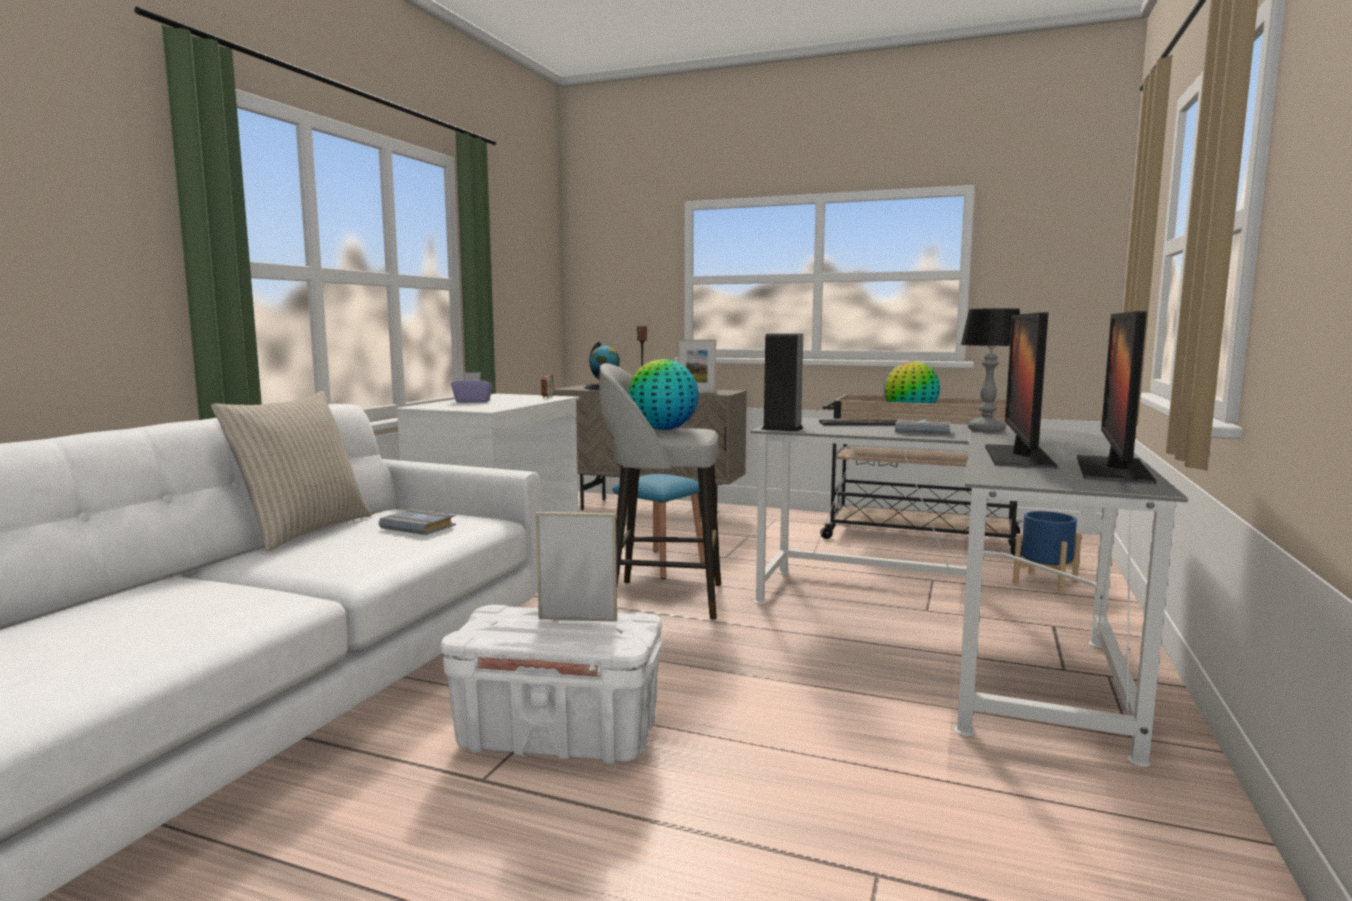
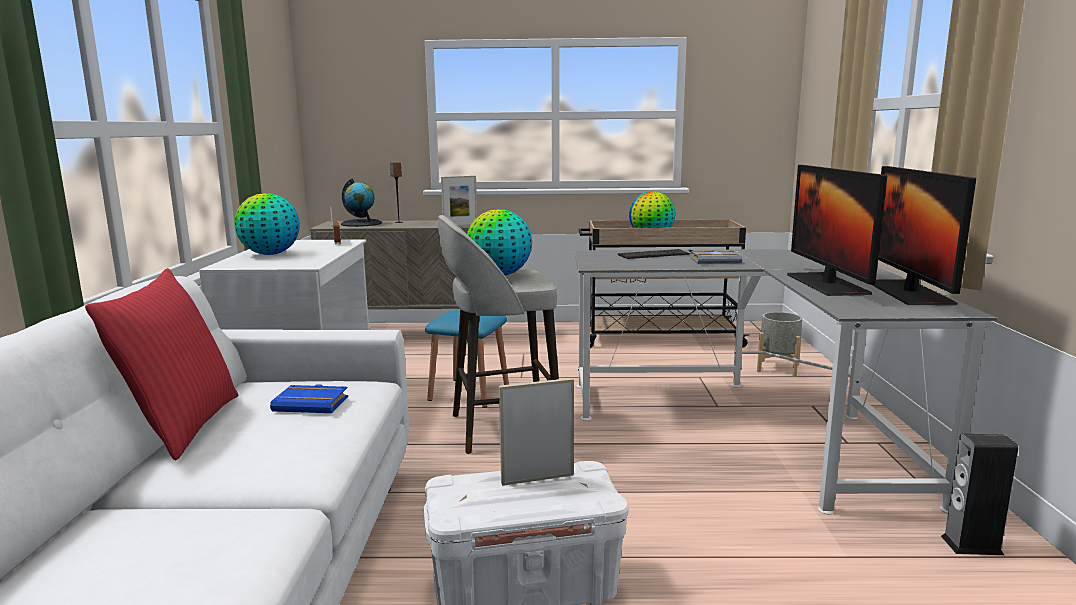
camera: 20 degrees left, 5 degrees up
beige pillow [211,391,372,551] -> red pillow [85,268,238,460]
grey book [379,509,456,535] -> blue book [270,385,348,413]
purple tissue box [451,372,493,403] -> globe [234,193,300,255]
speaker [761,333,804,432] -> speaker moved to [941,434,1018,555]
table lamp [960,308,1020,432] -> none
blue planter [1013,511,1082,594] -> grey planter [757,312,802,377]

